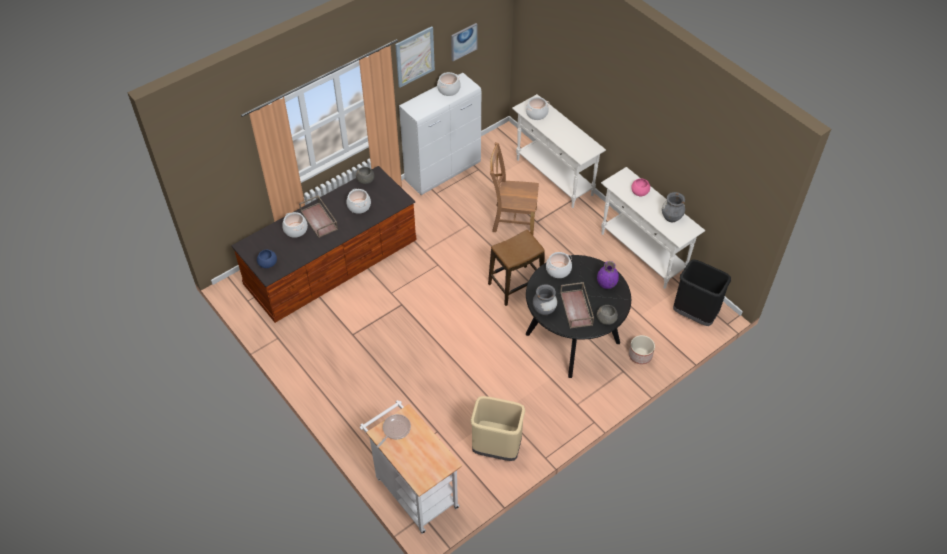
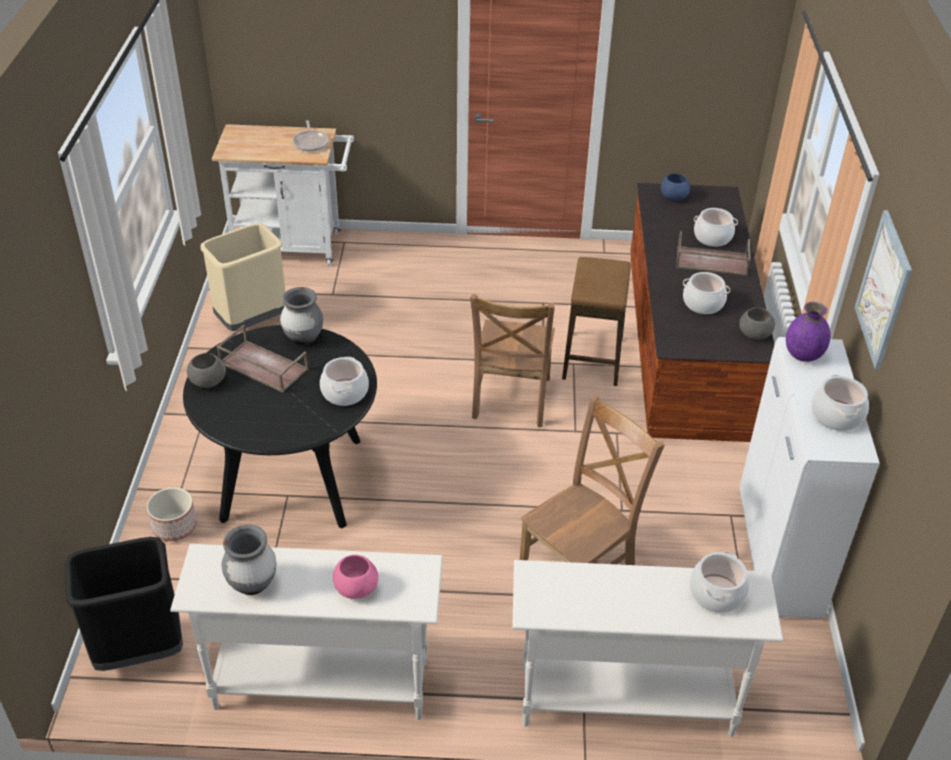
camera: 130 degrees right, 10 degrees down
picture [451,23,478,61] -> none
stool [488,230,545,306] -> stool moved to [562,257,631,386]
purple vase [597,261,619,289] -> purple vase moved to [786,302,831,362]
none -> brown chair [470,294,555,427]

